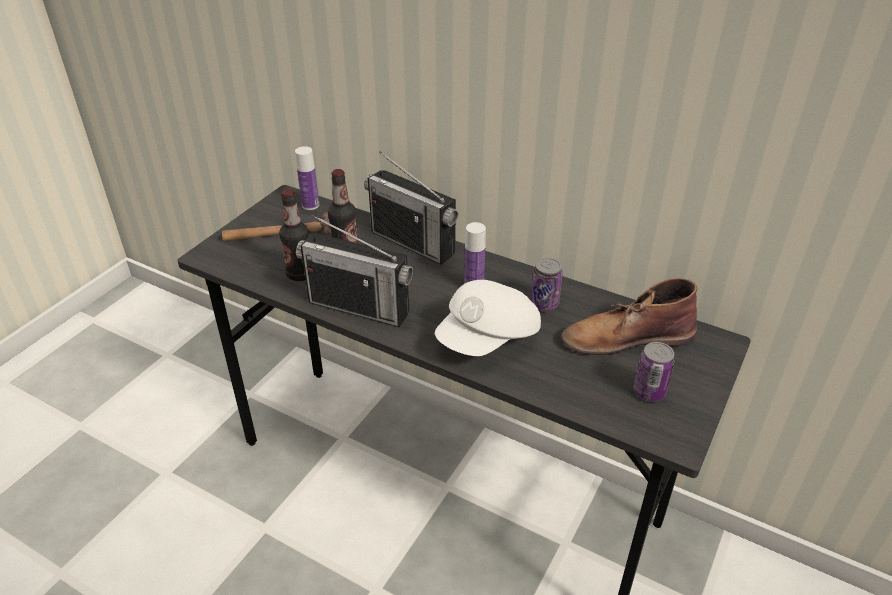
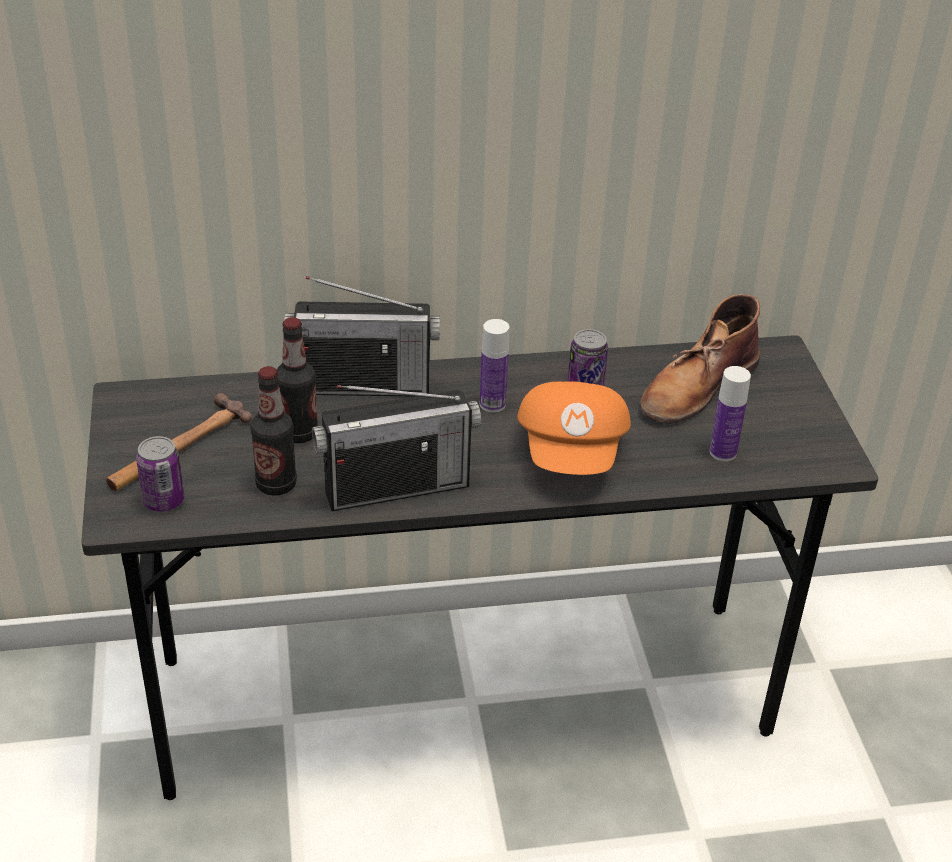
camera: 40 degrees left, 0 degrees up
bottle [295,146,319,210] -> bottle moved to [710,366,751,461]
white cap [435,280,541,356] -> orange cap [517,381,631,475]
can [634,342,675,402] -> can moved to [136,436,184,512]

